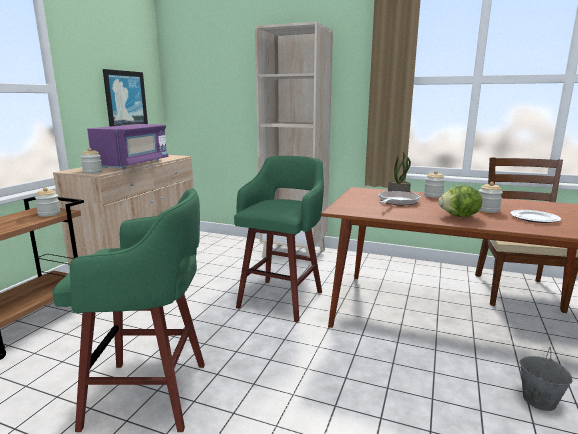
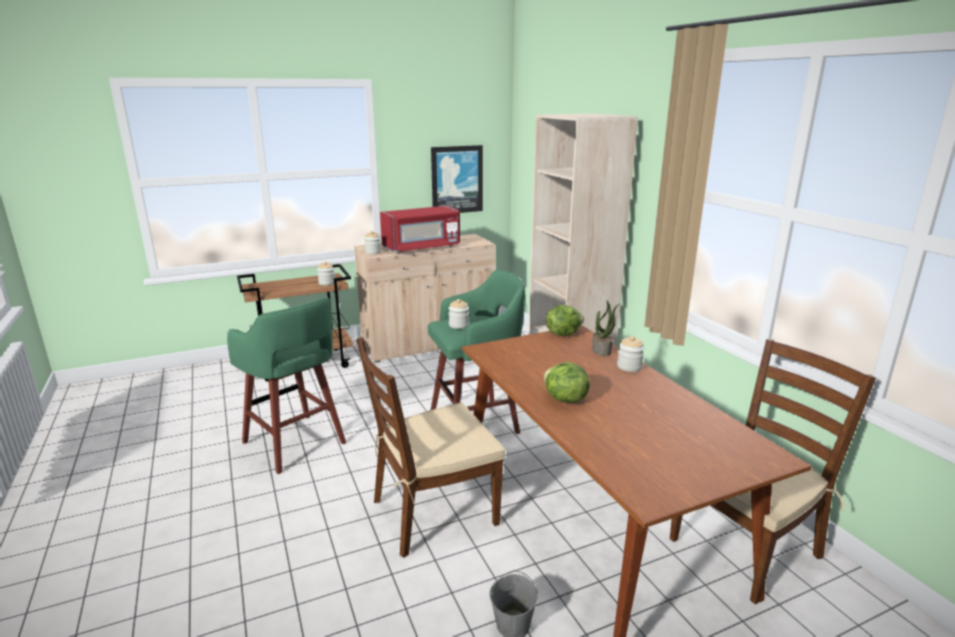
camera: 45 degrees right, 5 degrees up
purple microwave [87,124,169,169] -> red microwave [380,206,460,253]
frying pan [378,191,421,206] -> none
jar [479,182,503,213] -> jar moved to [448,299,469,329]
plate [510,210,561,223] -> none
none -> brown chair [357,337,505,558]
none -> lettuce [546,305,584,336]

